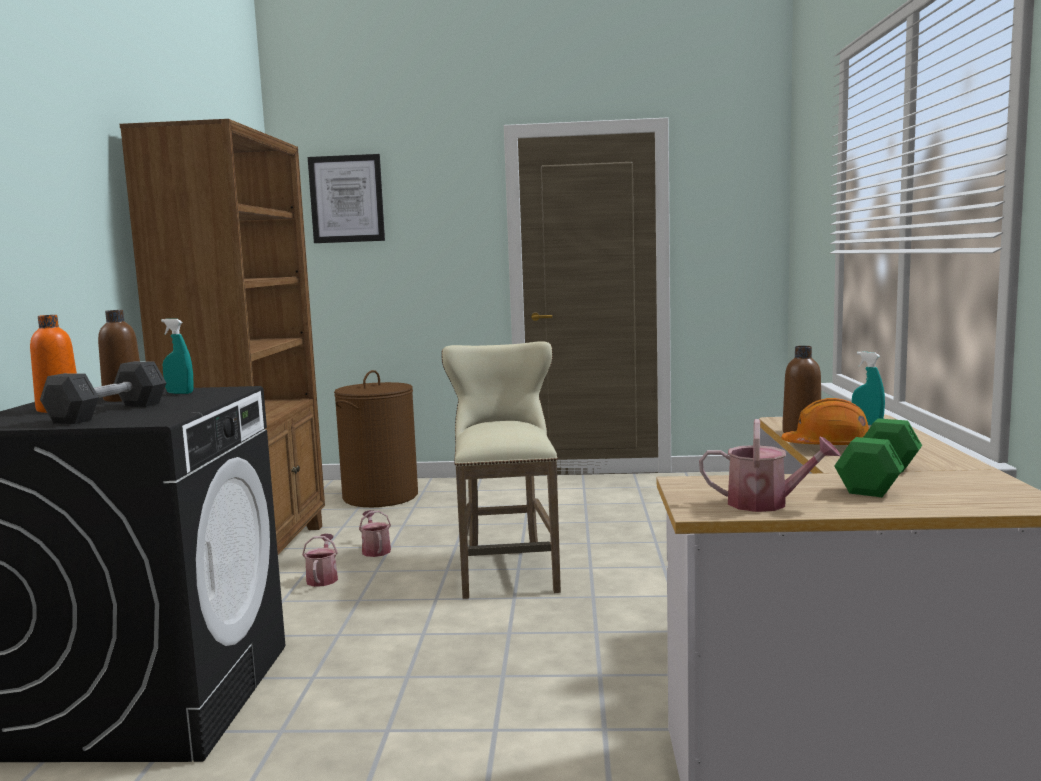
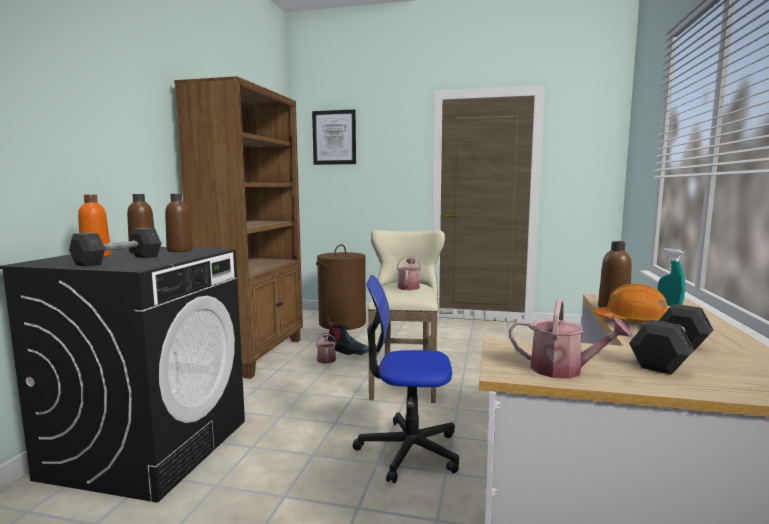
camera: 10 degrees right, 0 degrees up
turquoise spray bottle [161,319,194,394] -> brown bottle [165,194,193,252]
watering can [302,534,338,587] -> watering can moved to [397,256,421,290]
green dumbbell [834,418,922,497] -> grey dumbbell [629,304,714,375]
none -> boot [326,317,369,355]
none -> office chair [353,275,459,483]

